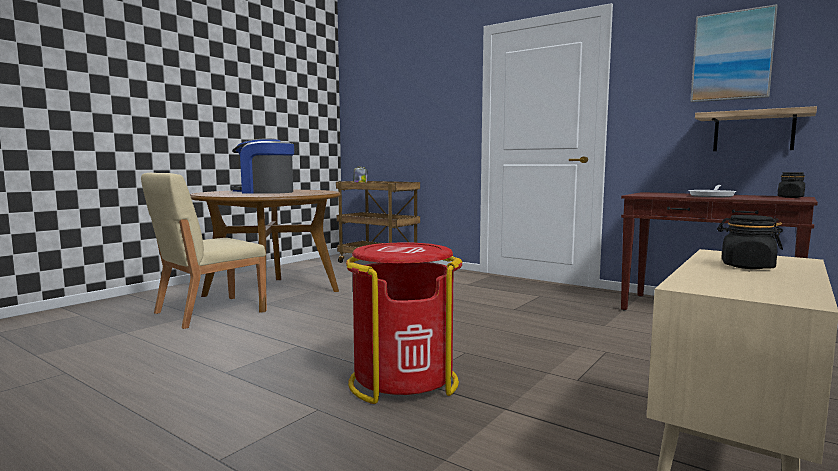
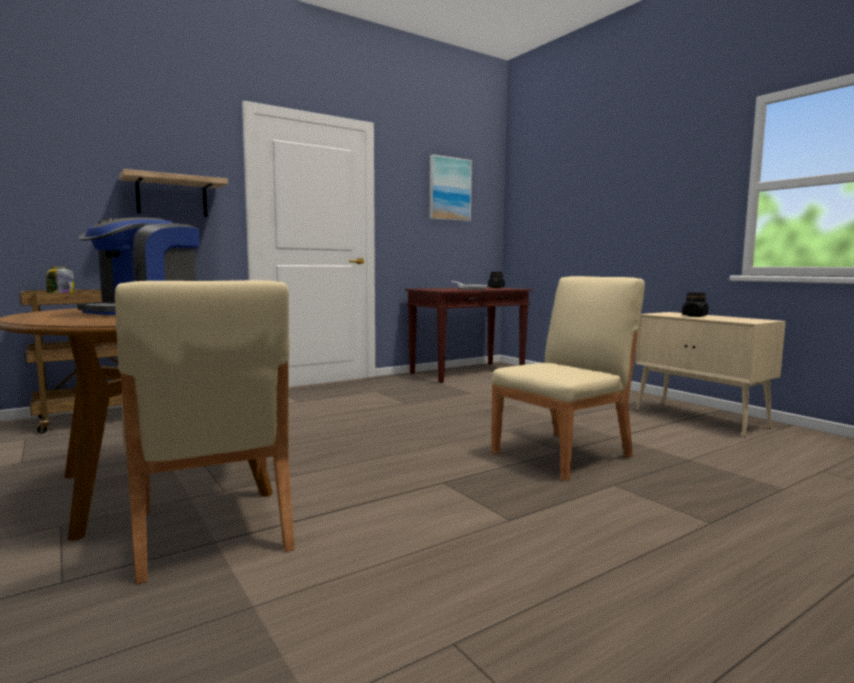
camera: 70 degrees left, 0 degrees up
red trash can [346,242,462,404] -> beige chair [491,276,645,481]
shelf [695,106,817,151] -> shelf moved to [119,169,228,217]

